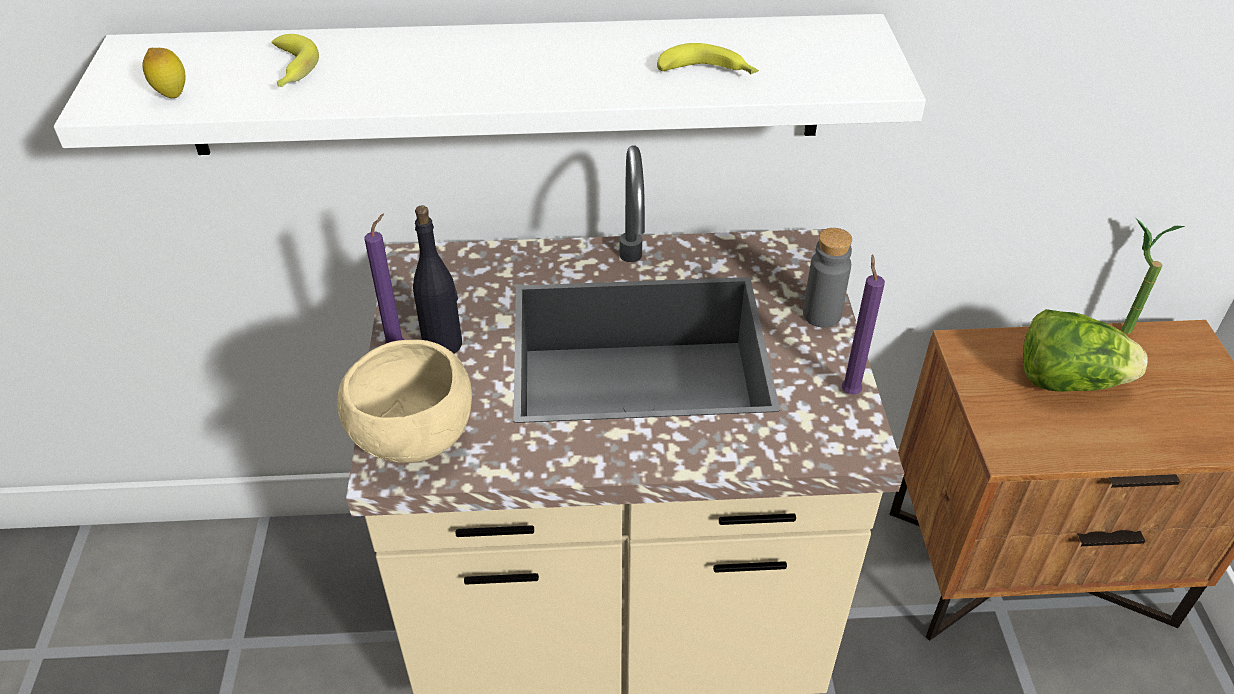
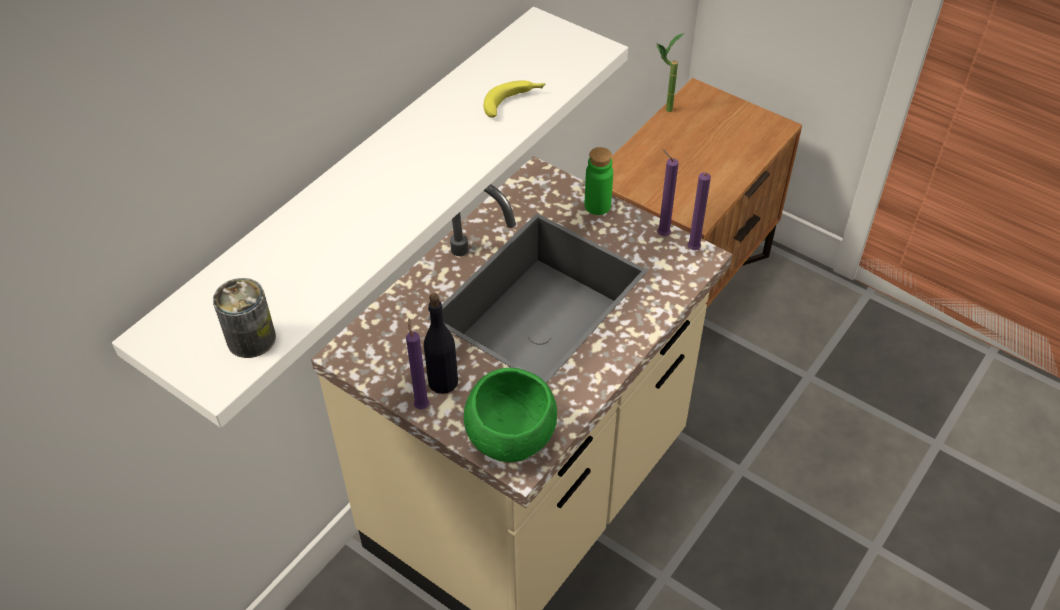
camera: 50 degrees left, 5 degrees up
lemon [142,48,186,98] -> can [213,278,276,358]
banana [272,34,319,87] -> none
beige bowl [337,339,472,463] -> green bowl [464,368,557,462]
grey bottle [803,228,852,328] -> green bottle [585,147,613,215]
lettuce [1023,309,1148,392] -> none
none -> purple candle [687,172,711,250]

